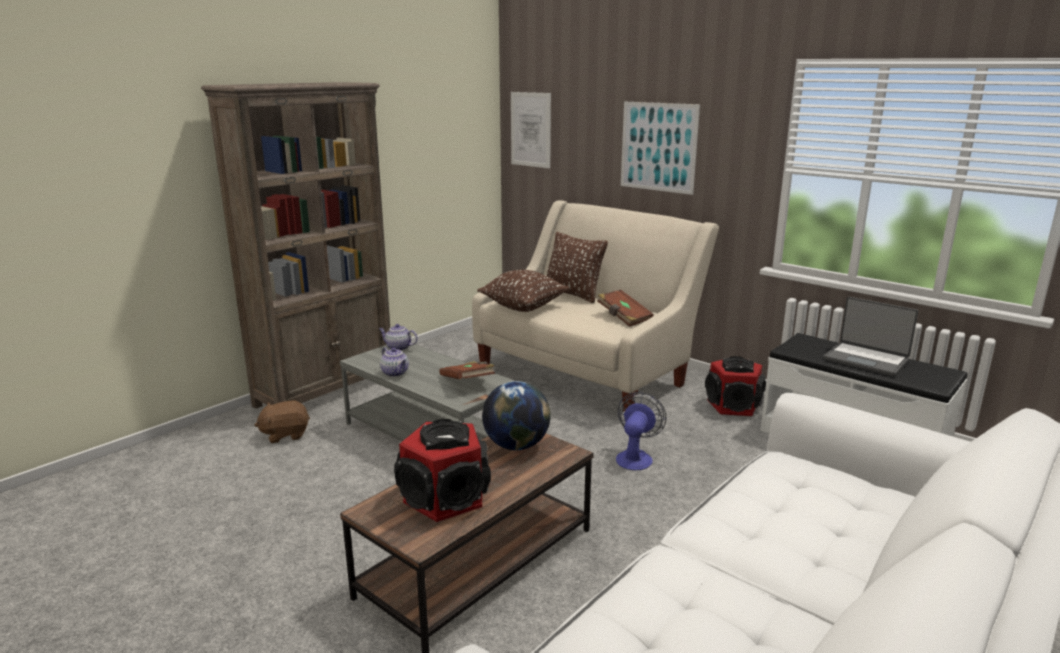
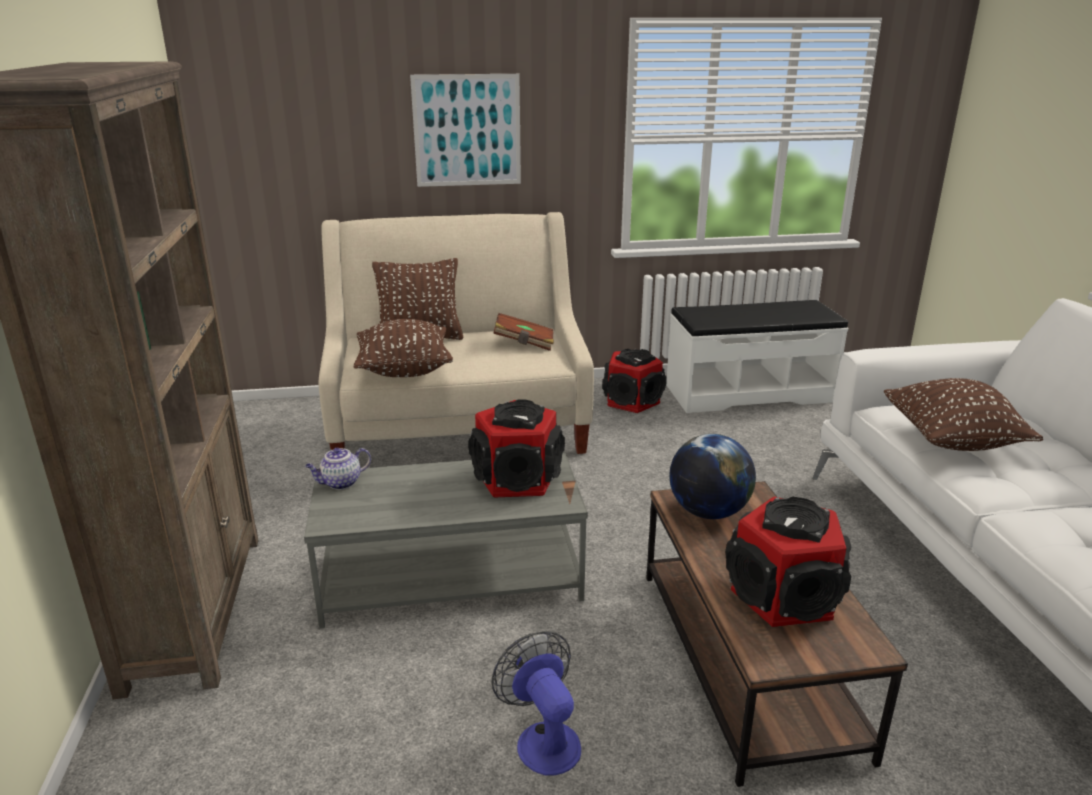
camera: 50 degrees left, 5 degrees up
brown plush toy [254,400,310,443] -> none
teapot [380,347,409,377] -> none
brown book [439,361,495,379] -> speaker [468,400,565,497]
picture [511,92,551,168] -> none
fan [616,392,666,470] -> fan moved to [492,631,581,776]
laptop [823,297,918,377] -> none
none -> brown pillow [884,378,1043,451]

